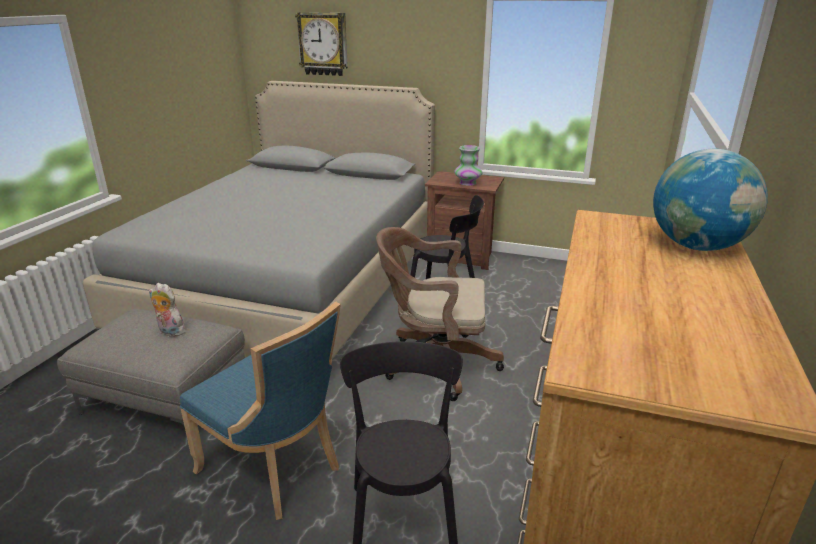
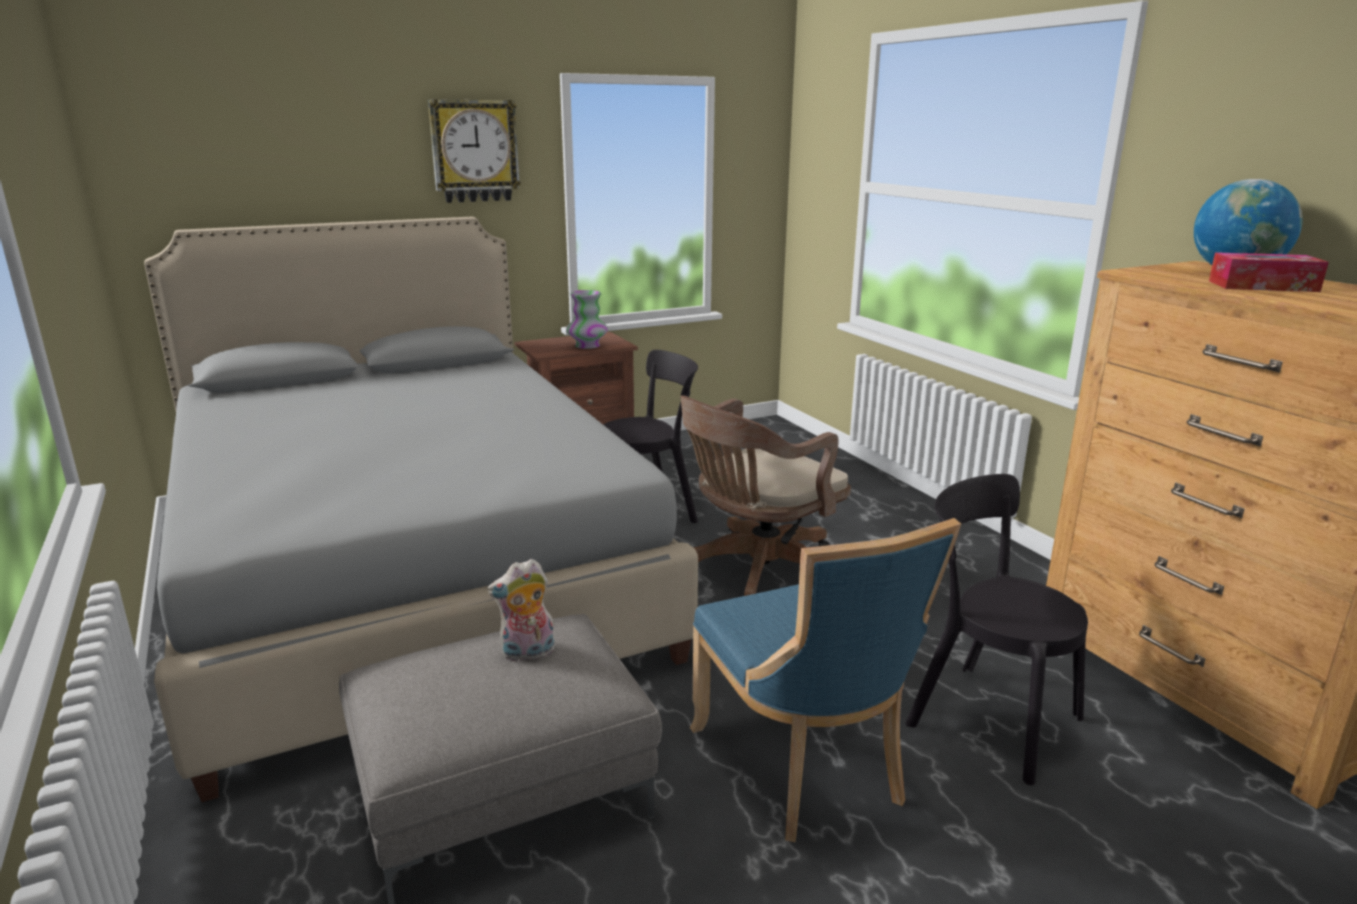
camera: 45 degrees left, 5 degrees down
blue chair [180,301,341,520] -> blue chair turned 75 degrees clockwise [690,518,961,842]
wall clock [295,12,348,76] -> wall clock moved to [428,99,521,203]
none -> tissue box [1209,252,1329,292]

